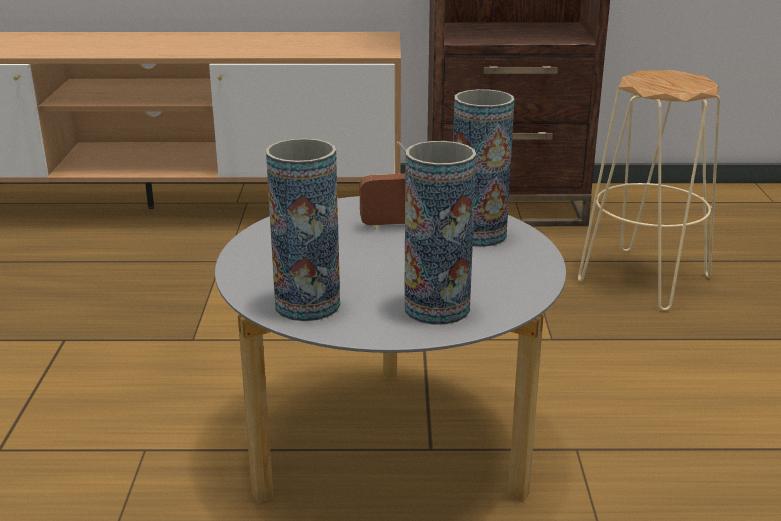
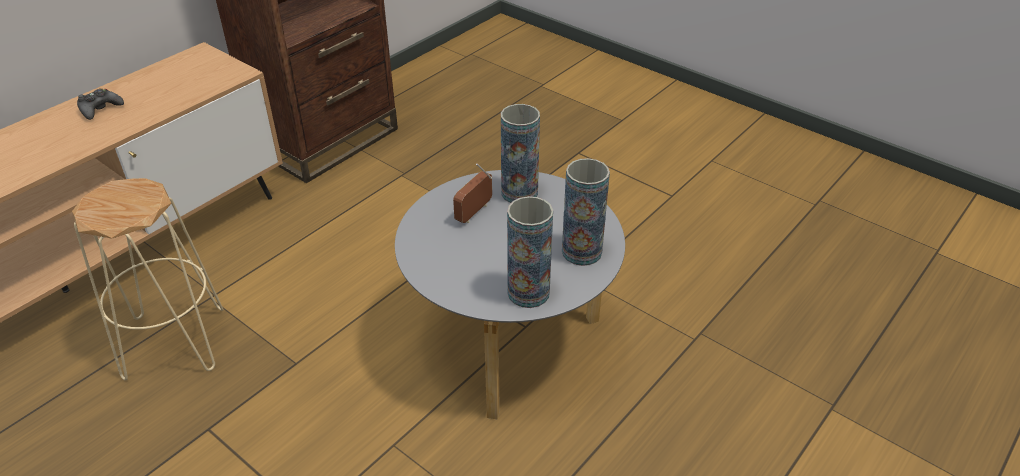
camera: 50 degrees left, 15 degrees up
beige stool [578,70,720,311] -> beige stool moved to [72,178,224,380]
none -> black game controller [77,88,124,120]

